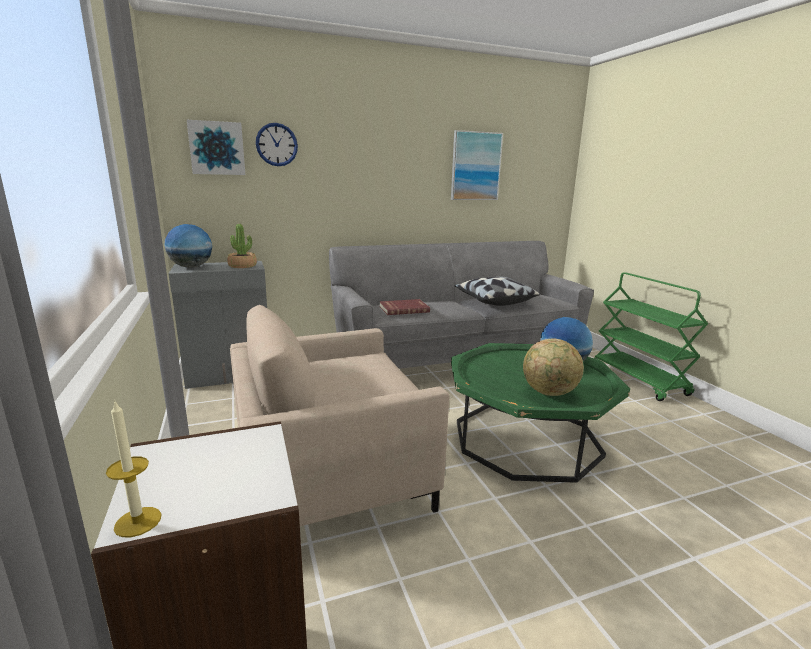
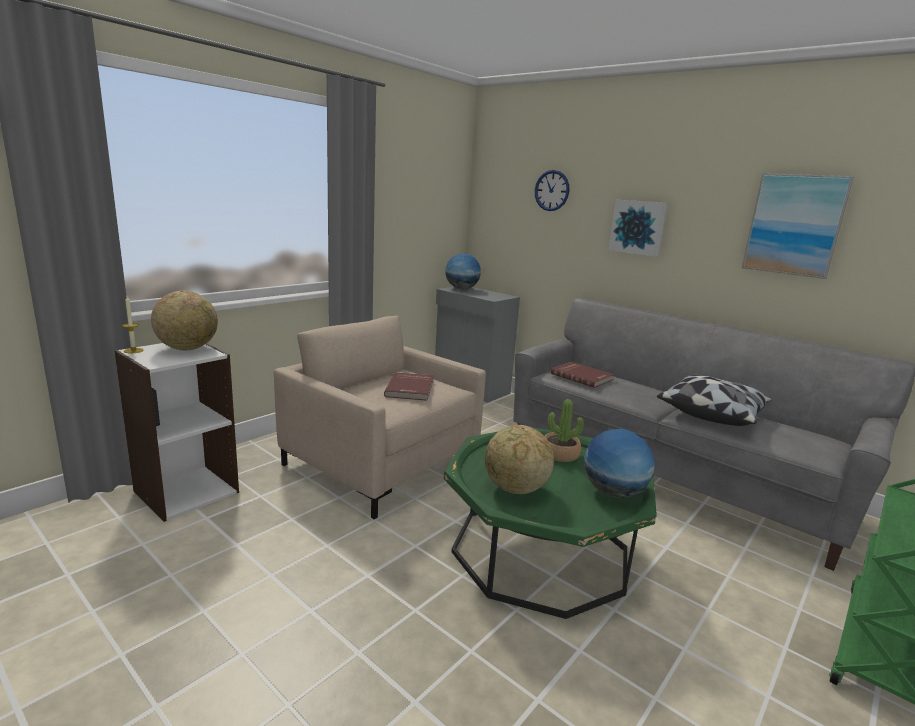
camera: 60 degrees right, 0 degrees up
picture [187,120,245,175] -> picture moved to [608,200,668,257]
potted plant [227,224,257,268] -> potted plant moved to [545,399,584,462]
none -> globe [151,290,218,351]
none -> red book [384,372,434,401]

